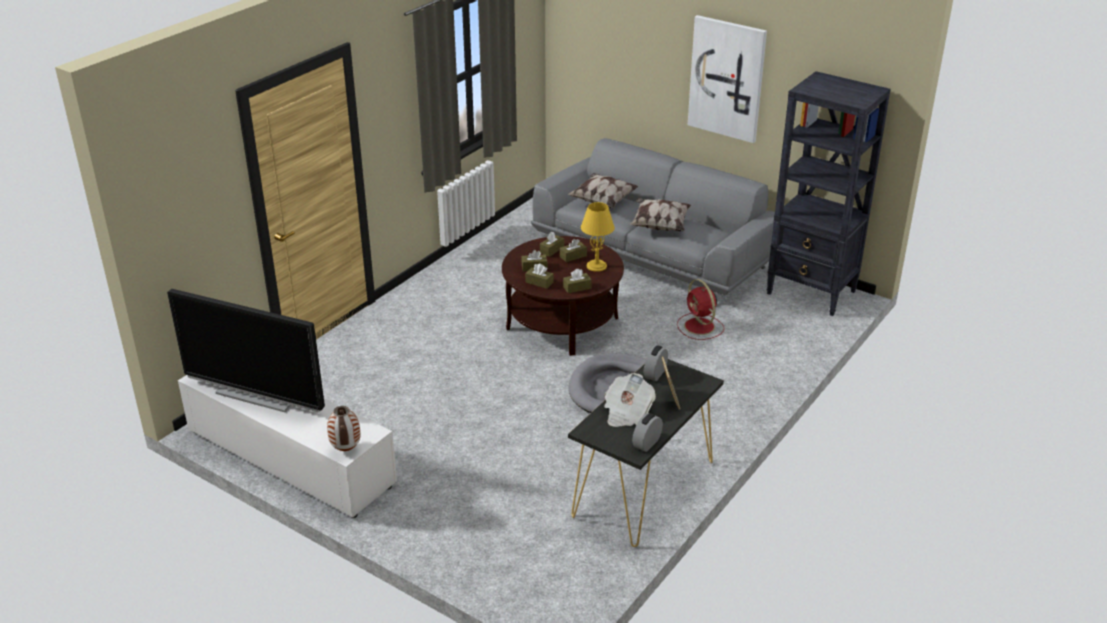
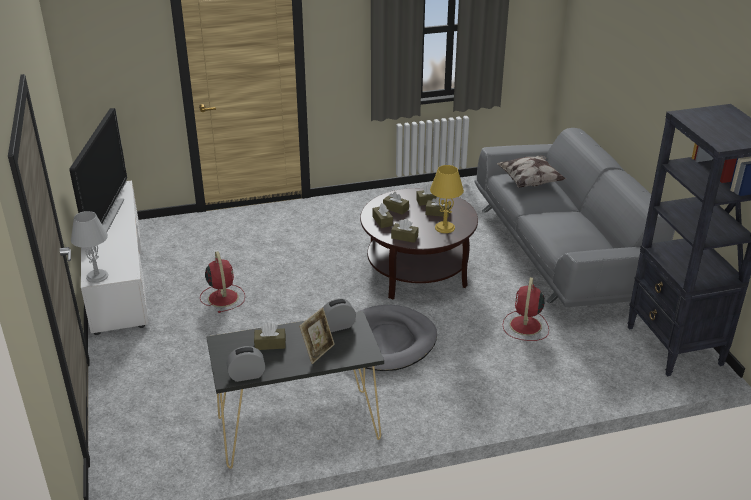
camera: 40 degrees right, 0 degrees up
television [167,289,325,412] -> television turned 150 degrees counterclockwise [69,108,127,232]
vase [327,406,361,451] -> grey table lamp [71,211,108,283]
newspaper [604,373,656,427] -> brown tissue box [254,323,286,350]
pillow [629,198,691,231] -> none
picture [688,15,767,143] -> none
none -> red fan [200,251,245,313]

